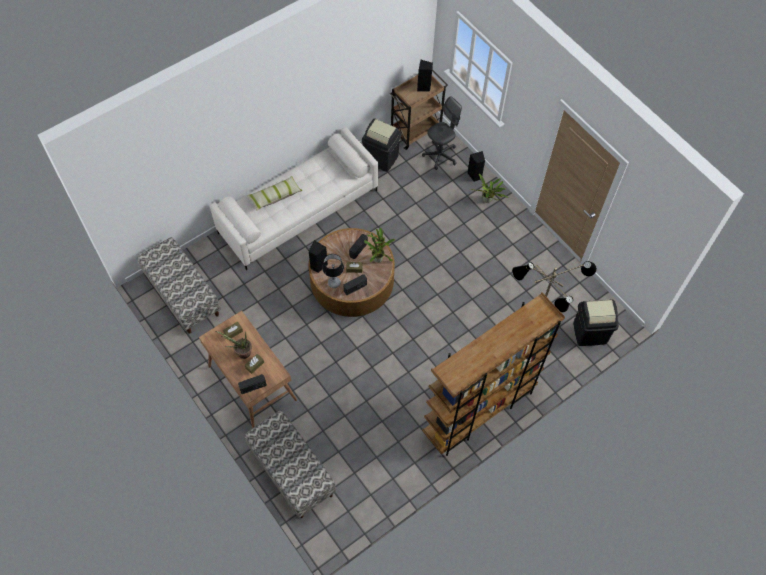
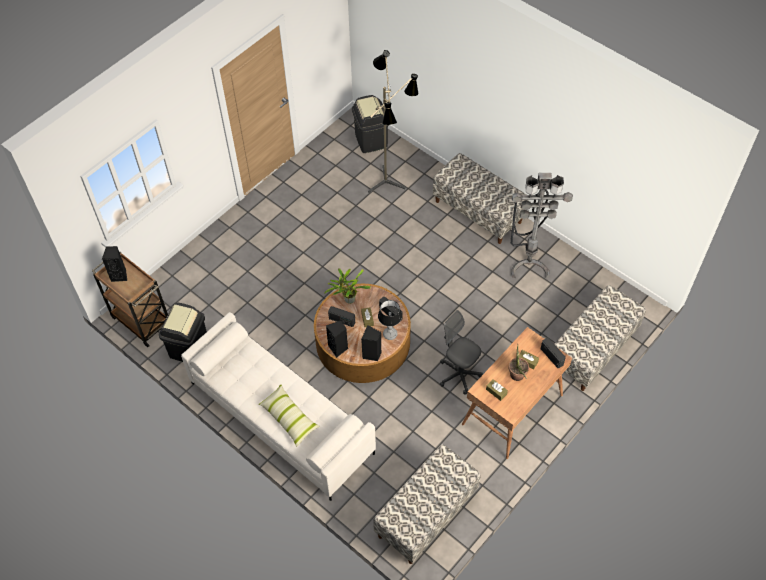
camera: 100 degrees left, 5 degrees down
grey office chair [422,96,462,170] -> grey office chair moved to [440,310,483,395]
brown bookcase [422,292,565,456] -> bench [433,153,529,244]
black speaker [468,151,485,182] -> black speaker moved to [326,321,348,358]
potted plant [471,174,508,203] -> none
none -> grey floor lamp [511,173,573,279]

